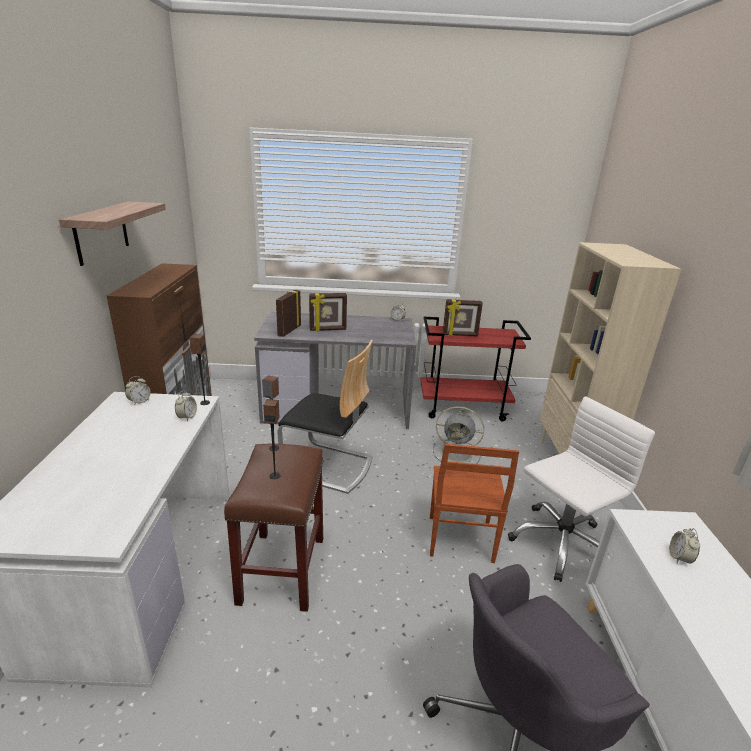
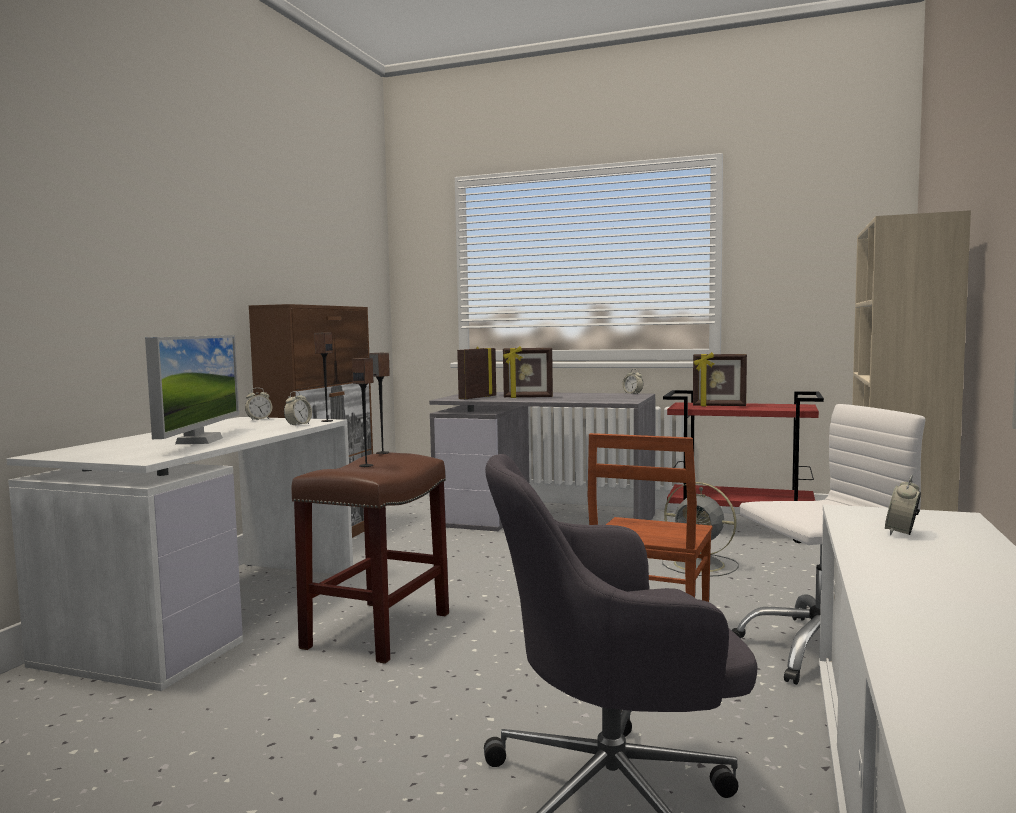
camera: 20 degrees right, 20 degrees down
shelf [59,202,166,266] -> none
chair [277,340,373,494] -> none
none -> monitor [145,335,239,444]

